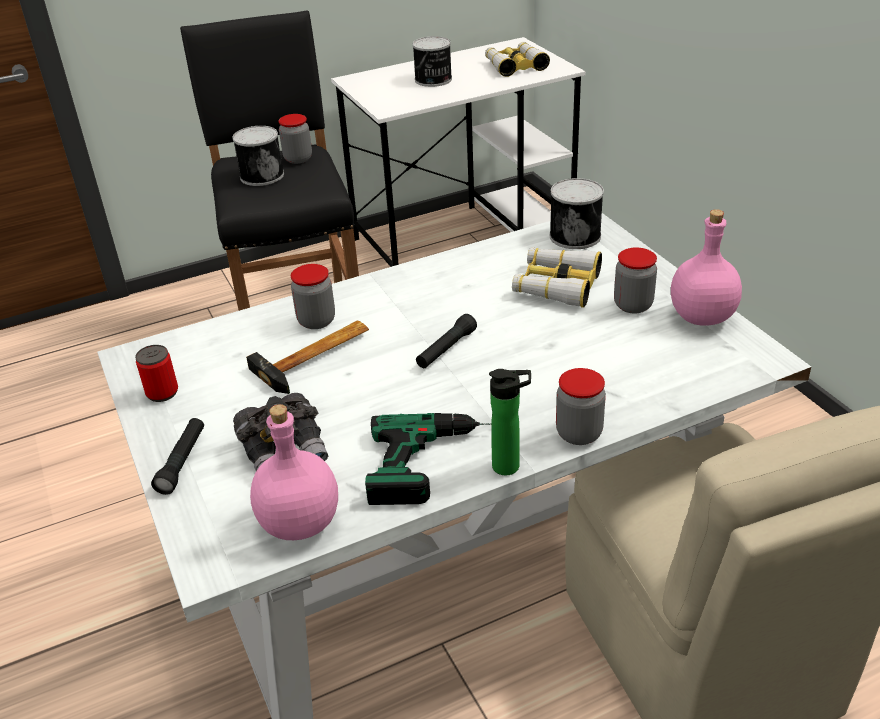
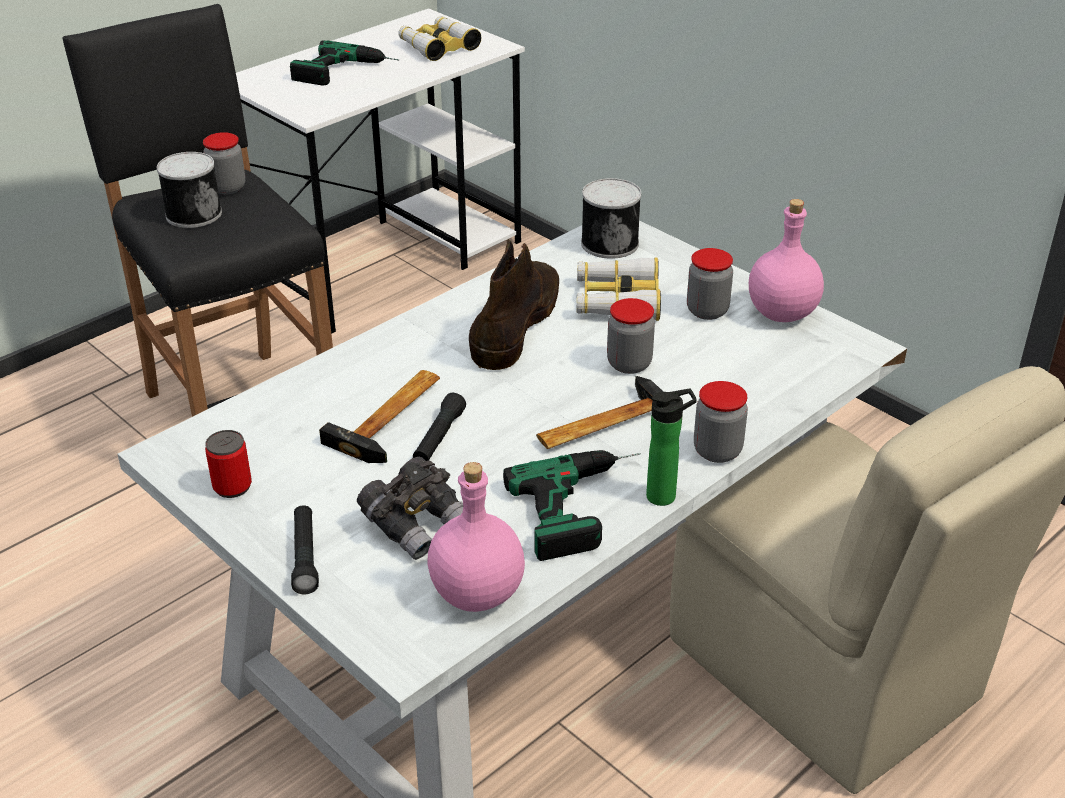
camera: 20 degrees left, 0 degrees up
jar [291,264,335,329] -> jar moved to [607,298,655,374]
can [413,36,452,87] -> power drill [290,40,399,85]
black flashlight [416,314,477,368] -> black flashlight moved to [413,393,466,461]
none -> brown boot [469,239,559,370]
none -> hammer [536,376,683,449]

